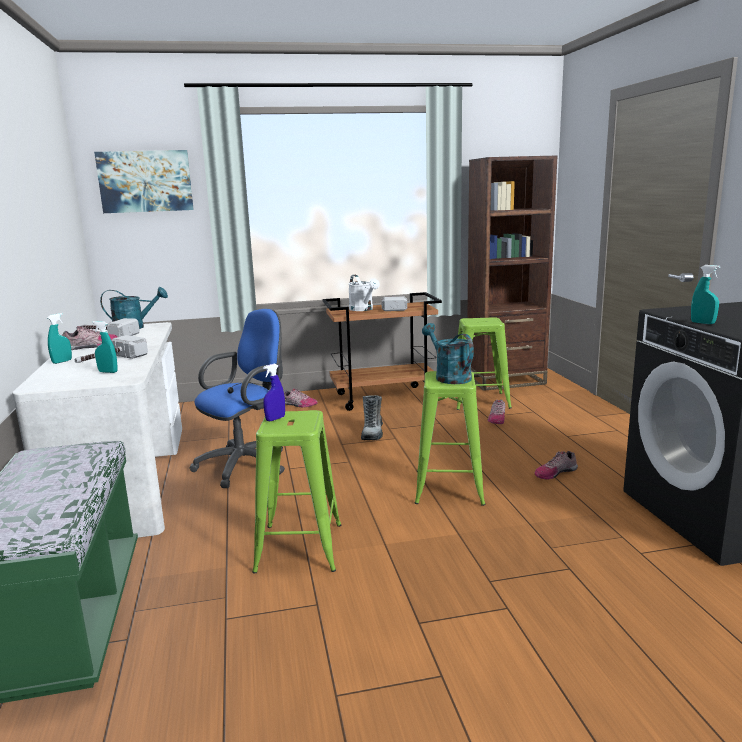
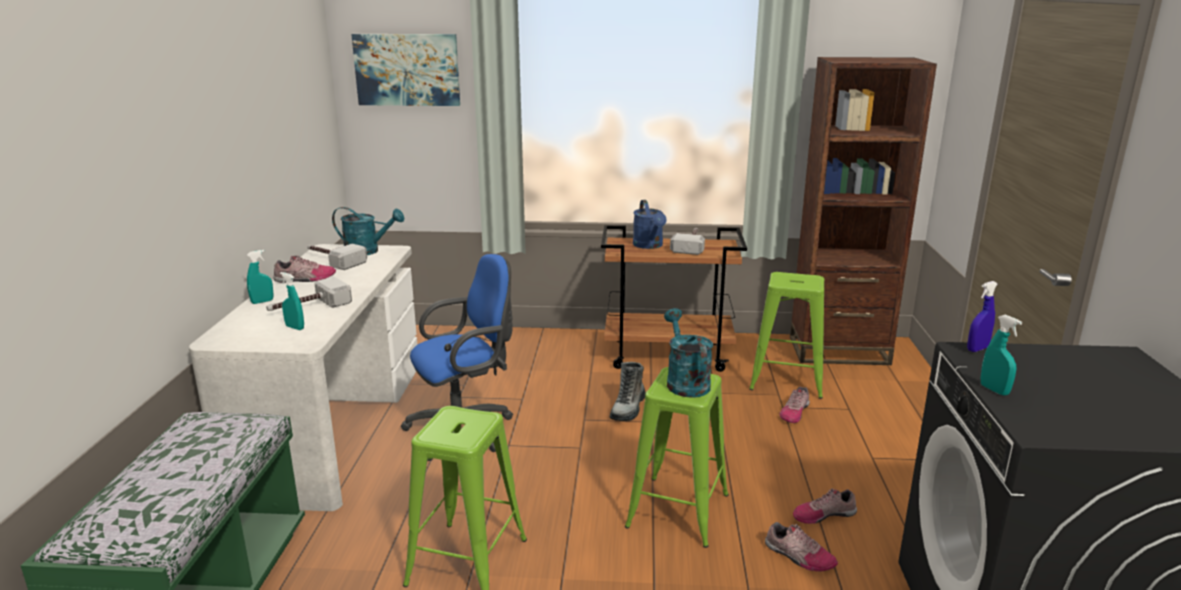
camera: 15 degrees right, 5 degrees up
blue spray bottle [263,364,285,422] -> blue spray bottle moved to [967,281,998,352]
shoe [284,388,318,407] -> shoe moved to [765,522,838,571]
white watering can [348,275,380,311] -> blue watering can [633,200,667,249]

